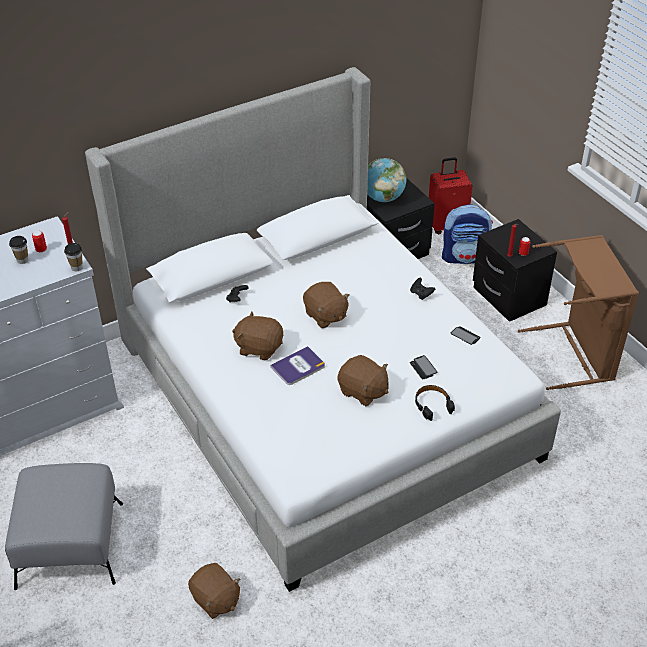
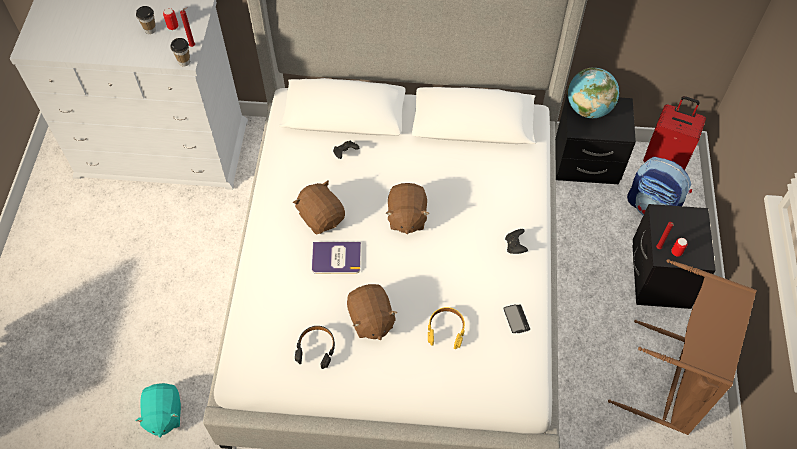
camera: 35 degrees right, 15 degrees up
grey ottoman [5,463,123,590] -> none
brown plush toy [188,563,240,619] -> turquoise plush toy [136,383,181,437]
phone [410,355,437,379] -> yellow headphones [428,307,465,349]
black headphones [415,385,455,421] -> black headphones moved to [295,326,335,369]

